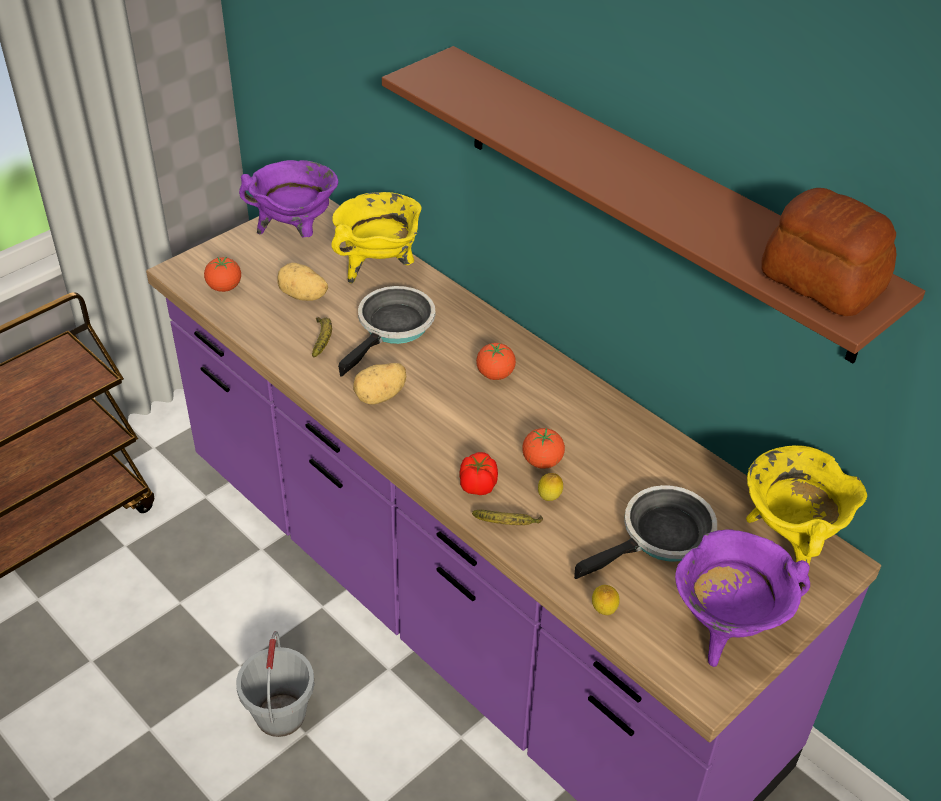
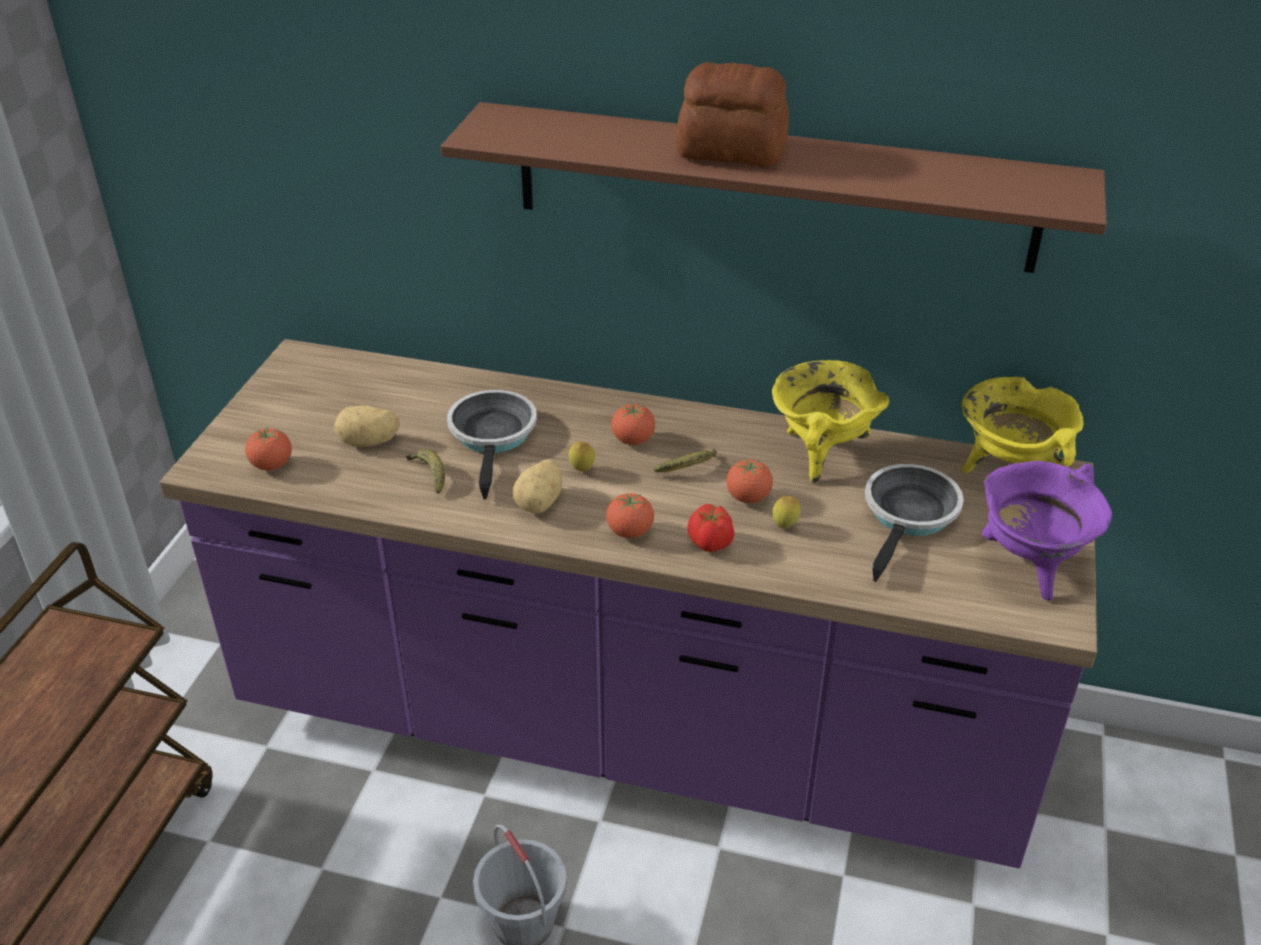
camera: 30 degrees left, 5 degrees down
purple cooking pot [239,160,338,238] -> none
yellow cooking pot [331,192,422,283] -> yellow cooking pot moved to [772,360,889,483]
banana [472,510,543,525] -> banana moved to [654,449,717,472]
lemon [592,585,620,615] -> lemon moved to [569,441,595,472]
bread [761,188,896,316] -> bread moved to [676,62,789,166]
none -> tomato [606,493,654,538]

